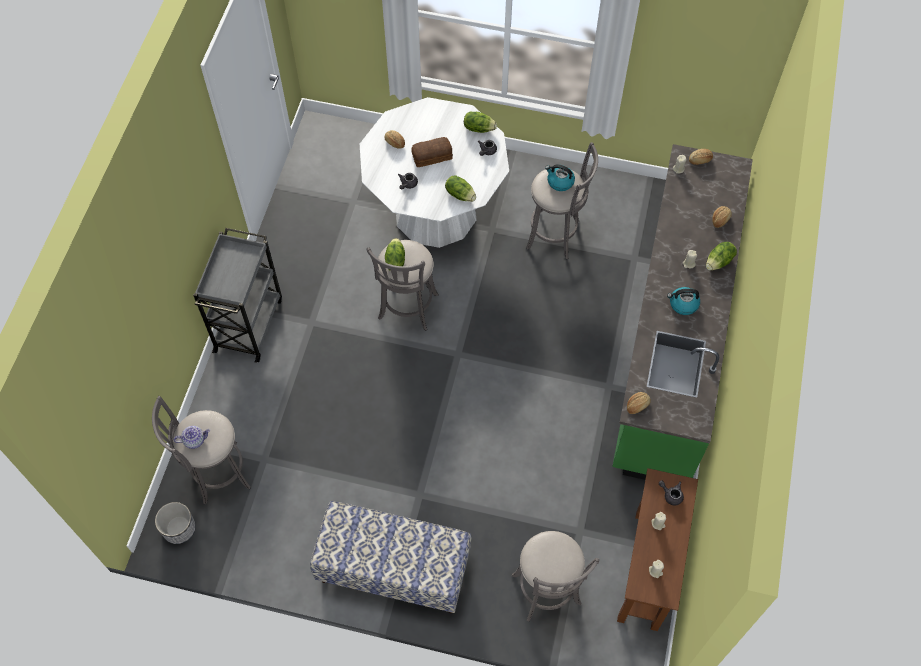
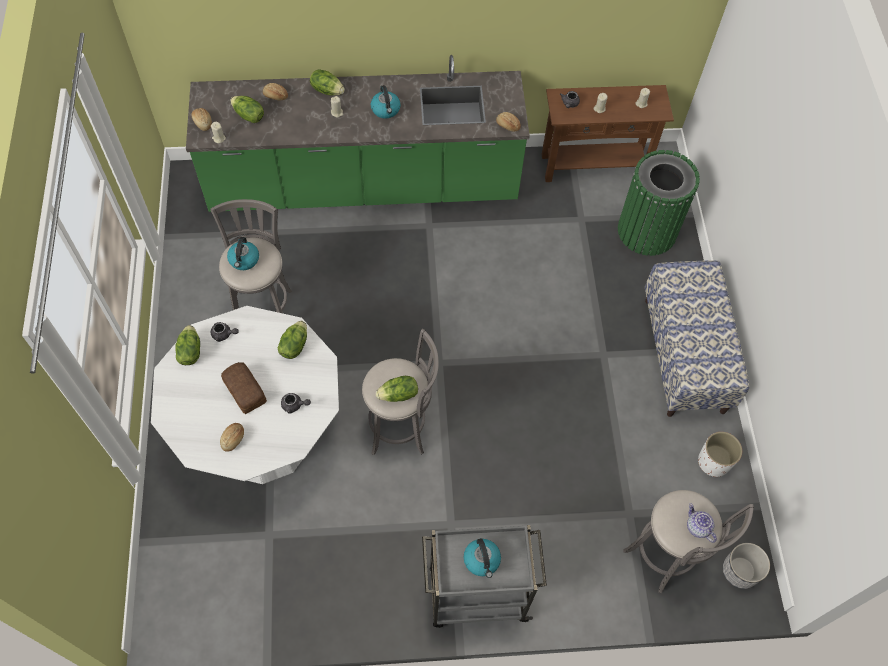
camera: 110 degrees left, 0 degrees up
grey stool [511,531,600,622] -> green trash can [618,150,700,256]
none -> lettuce [230,96,264,123]
none -> kettle [464,538,501,578]
none -> white planter [698,432,742,477]

